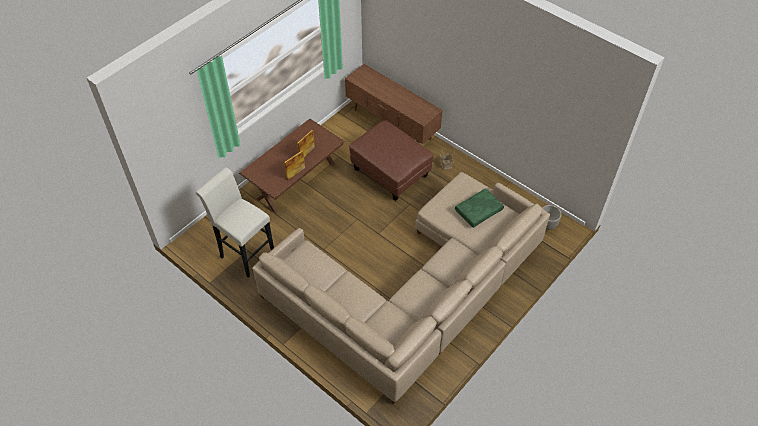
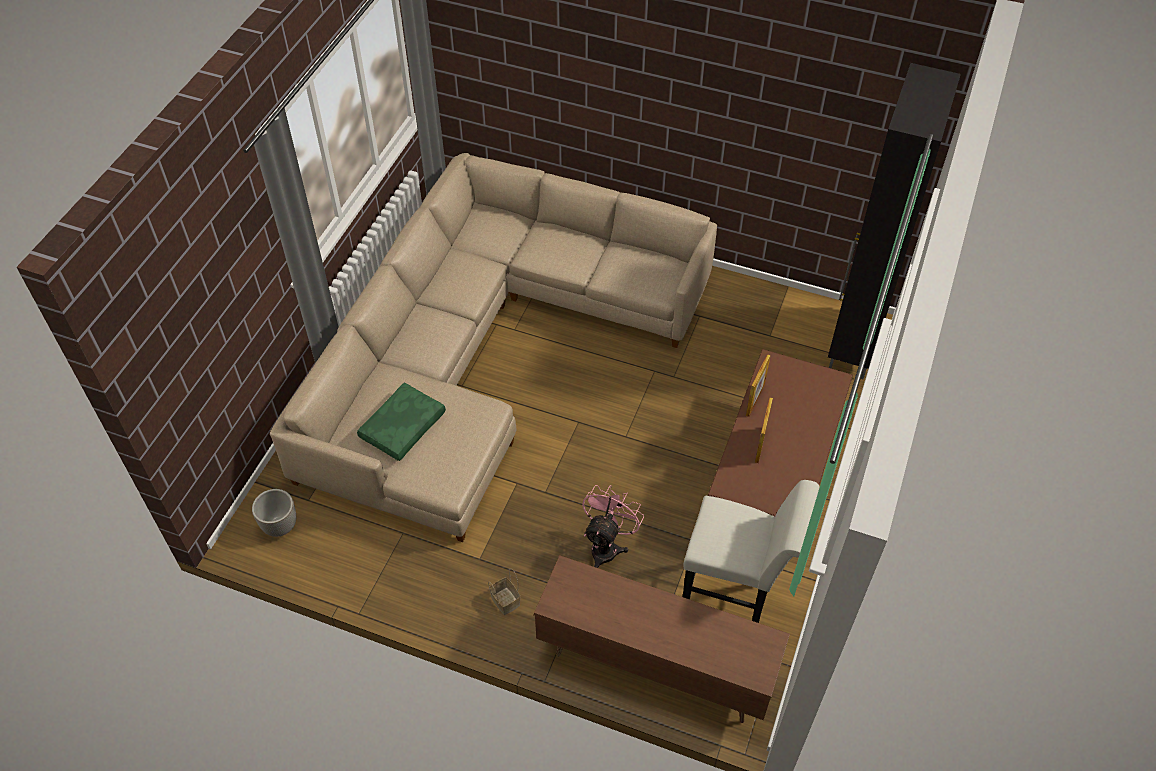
camera: 160 degrees right, 0 degrees up
white stool [195,167,274,278] -> white stool moved to [683,480,819,623]
brown ottoman [349,121,433,201] -> pink fan [582,485,644,568]
none -> black cabinet [828,63,961,379]

